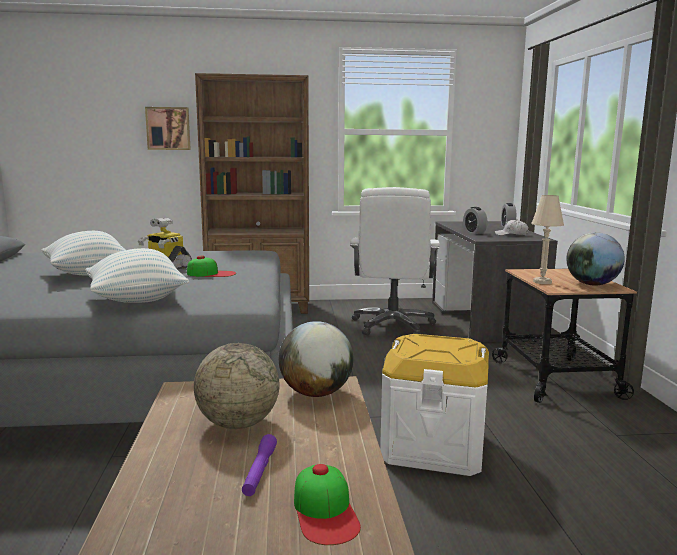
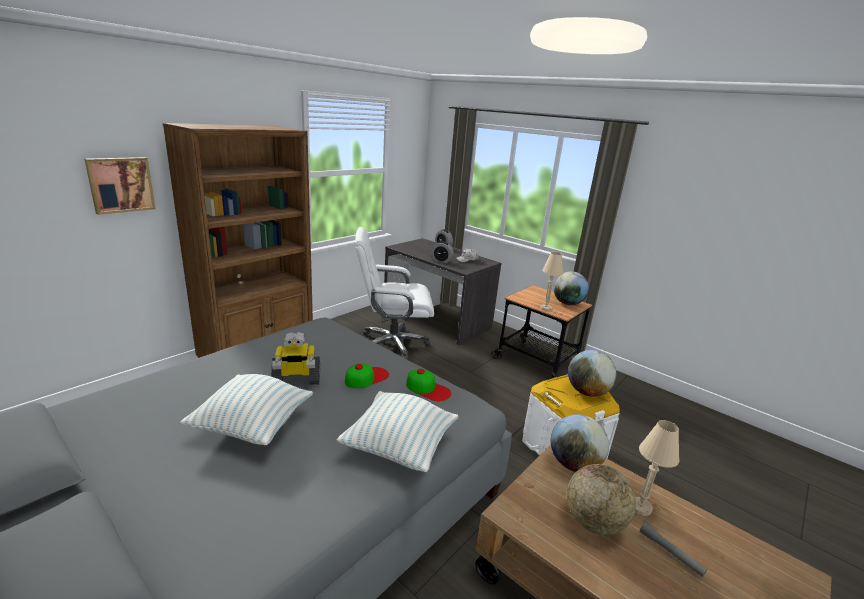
camera: 45 degrees left, 10 degrees up
purple flashlight [242,434,277,496] -> grey flashlight [640,522,707,577]
cap [294,464,361,545] -> cap moved to [406,369,451,401]
white office chair [350,187,440,336] -> white office chair turned 120 degrees clockwise [355,227,434,360]
none -> globe [568,350,617,397]
none -> beige table lamp [635,420,679,516]

